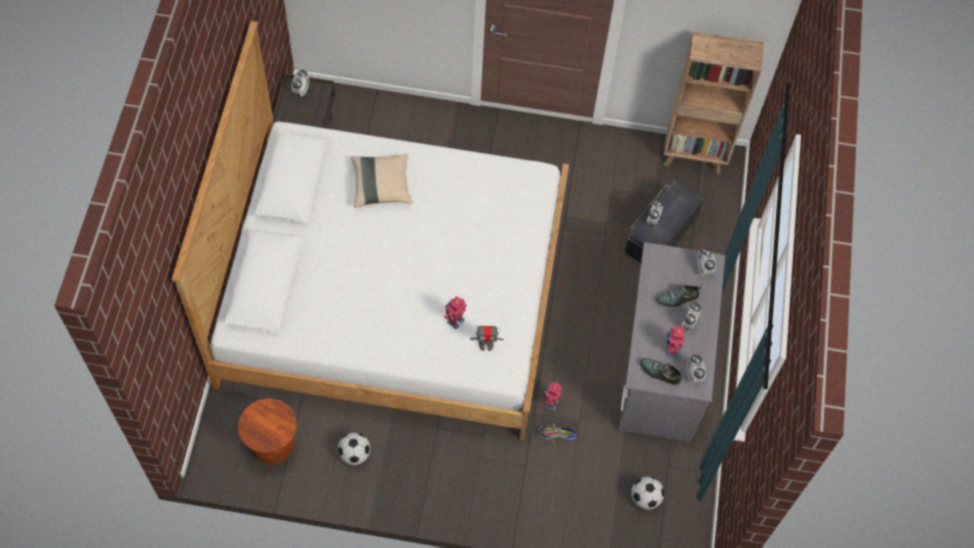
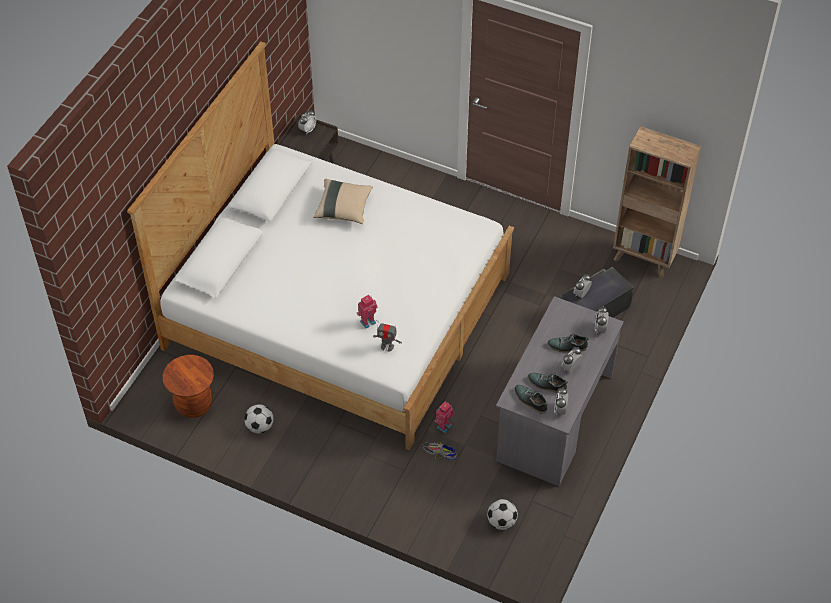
camera: 20 degrees right, 10 degrees down
toy robot [666,325,684,357] -> shoe [528,373,568,393]

